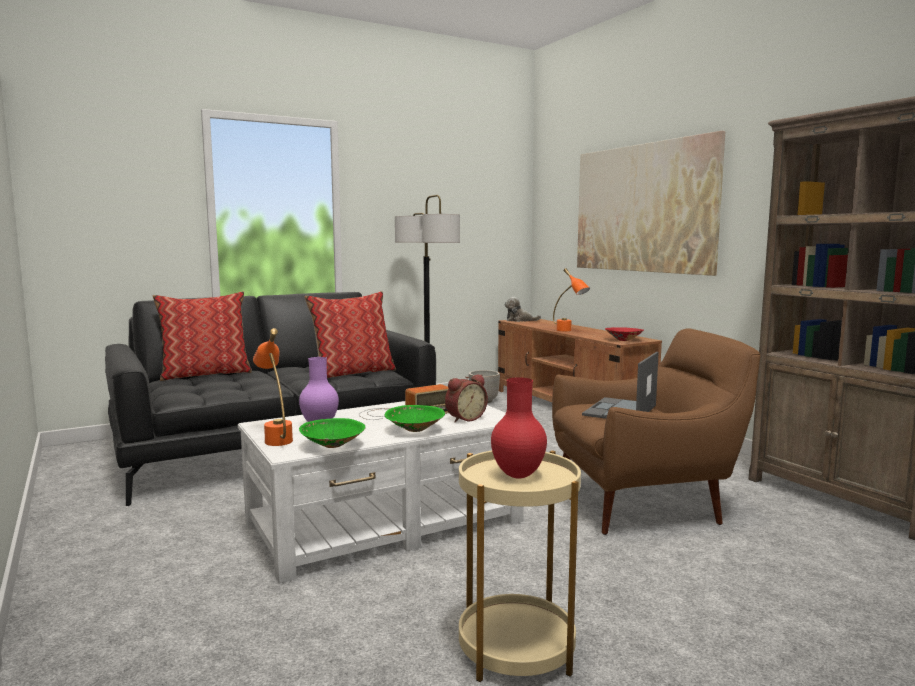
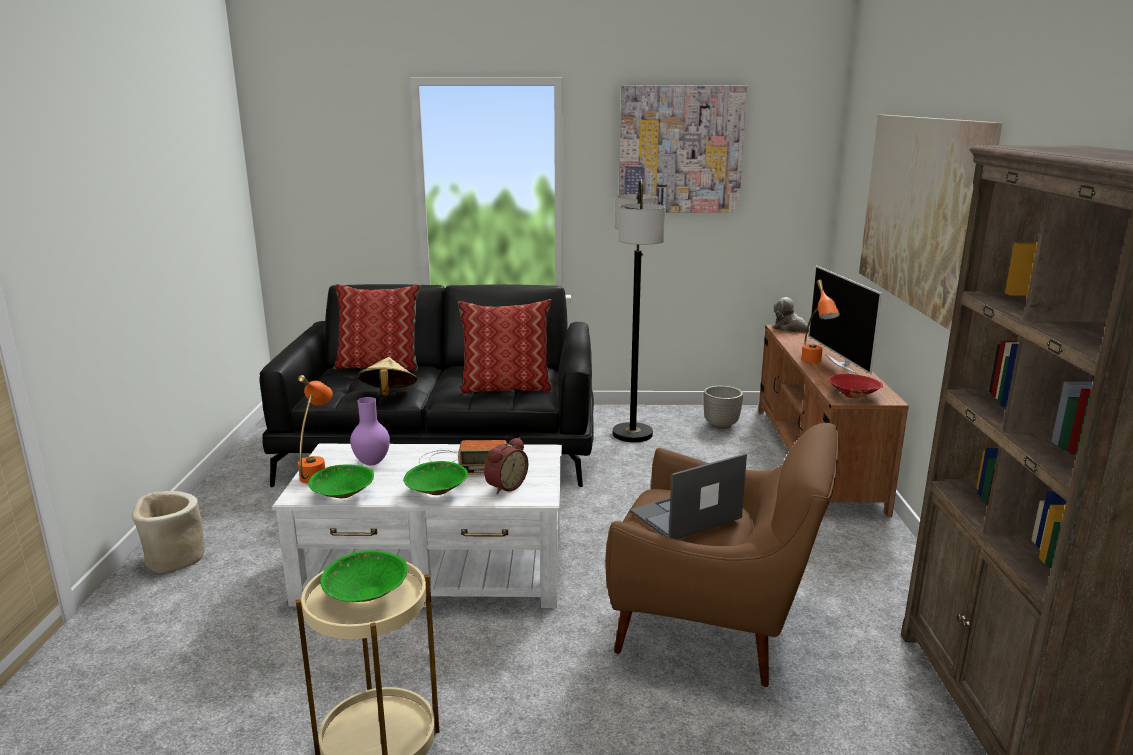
camera: 30 degrees right, 10 degrees up
alarm clock [445,374,488,423] -> alarm clock turned 45 degrees counterclockwise [484,437,528,494]
red vase [491,377,547,479] -> green bowl [320,550,408,602]
none -> beige planter [132,491,204,573]
none -> beige hat [358,357,417,396]
none -> picture [619,85,747,213]
none -> television [808,266,882,375]

